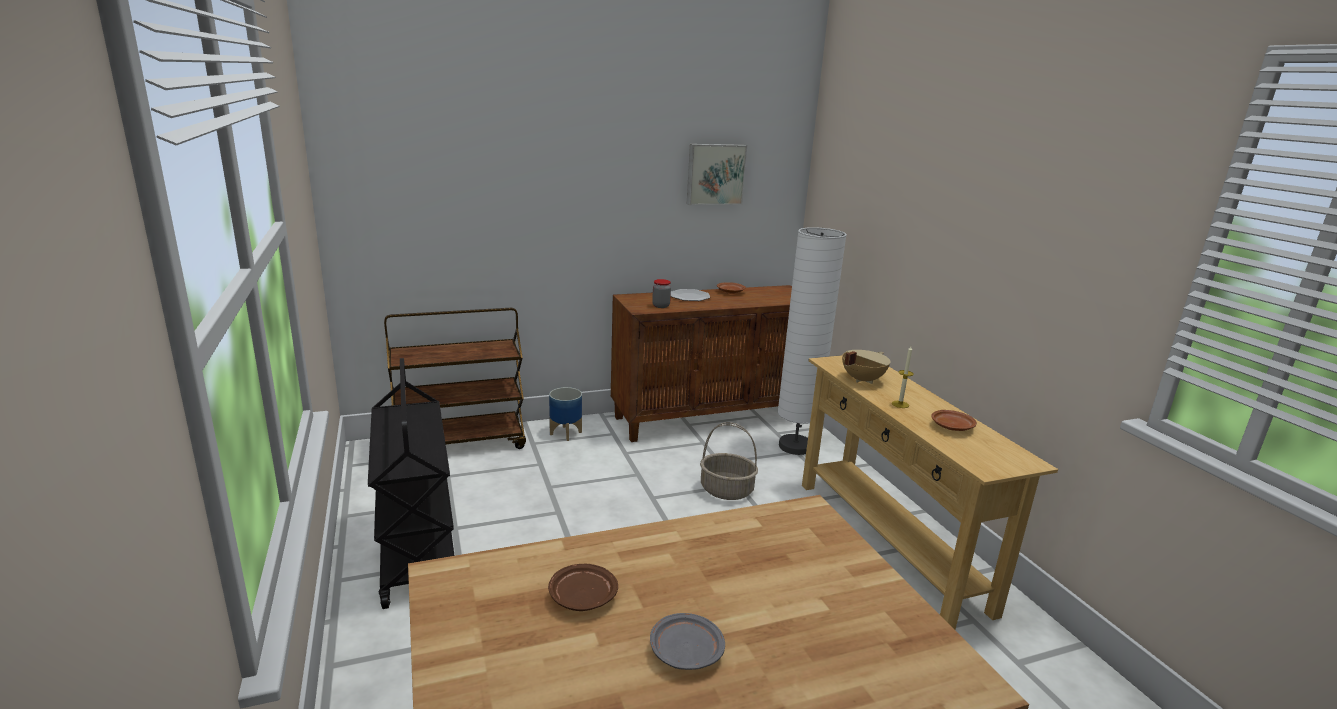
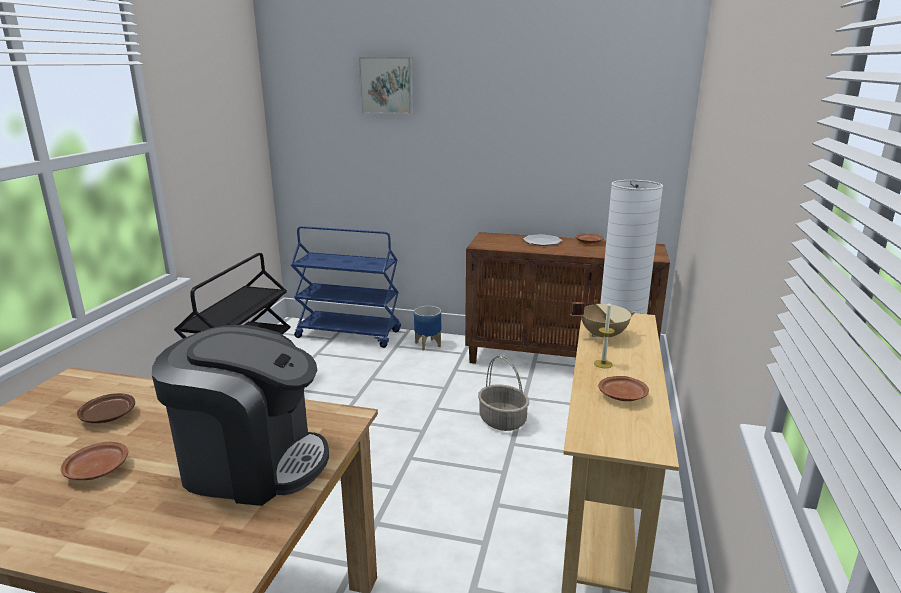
camera: 35 degrees right, 0 degrees up
brown cart [384,308,526,449] -> blue cart [291,226,401,348]
grey plate [650,613,725,670] -> brown plate [61,442,128,480]
jar [652,279,671,308] -> none
picture [687,144,747,205] -> picture moved to [359,57,414,114]
none -> coffee machine [152,325,329,506]

